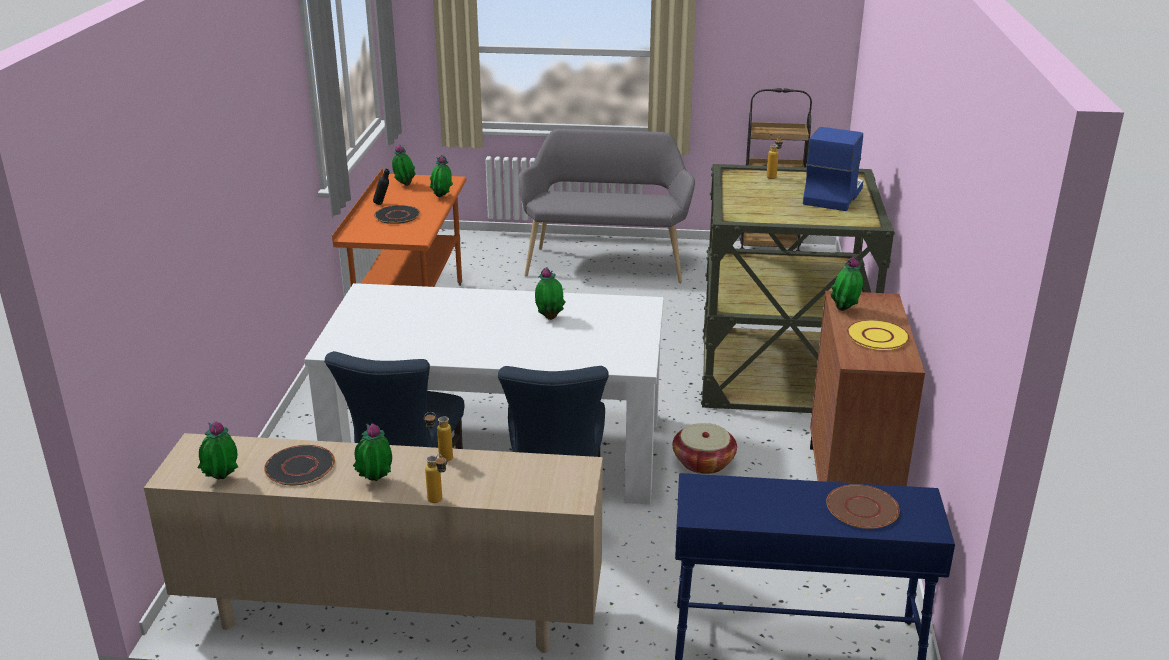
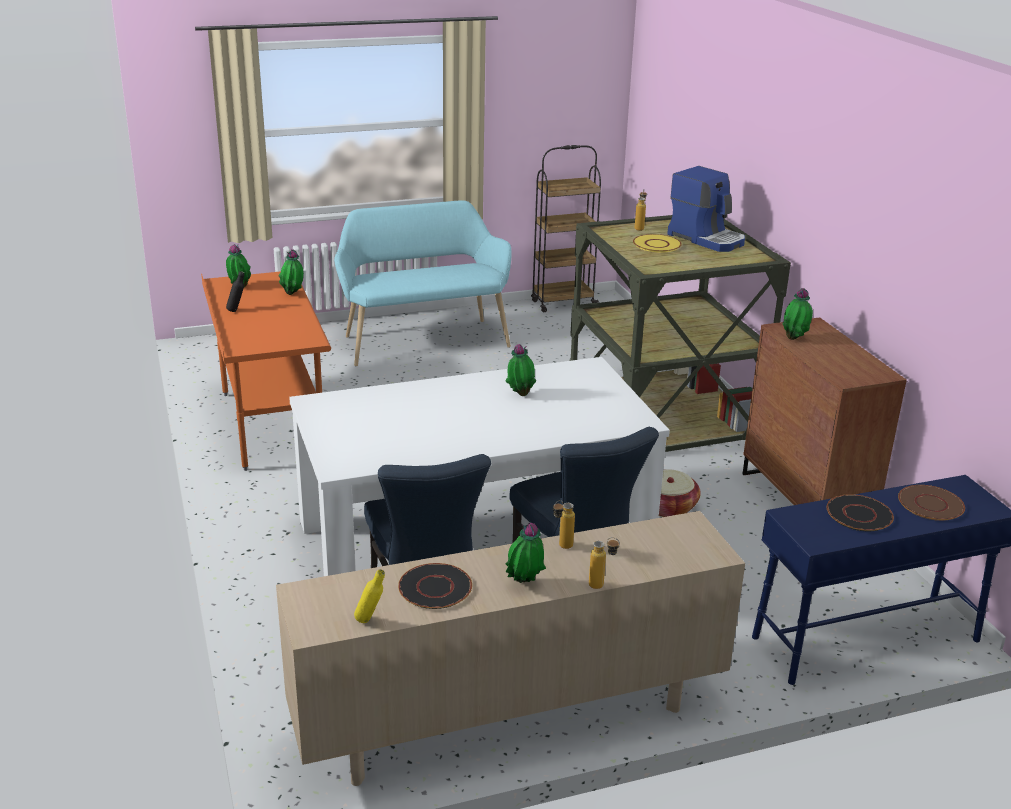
camera: 25 degrees left, 0 degrees up
potted plant [198,421,238,479] -> yellow bottle [354,569,385,623]
black plate [374,205,420,224] -> black plate moved to [827,494,894,531]
grey bench [519,129,695,283] -> turquoise bench [334,200,511,366]
coffee machine [803,127,863,211] -> coffee machine turned 135 degrees clockwise [667,166,745,252]
yellow plate [847,320,910,350] -> yellow plate moved to [633,234,682,253]

